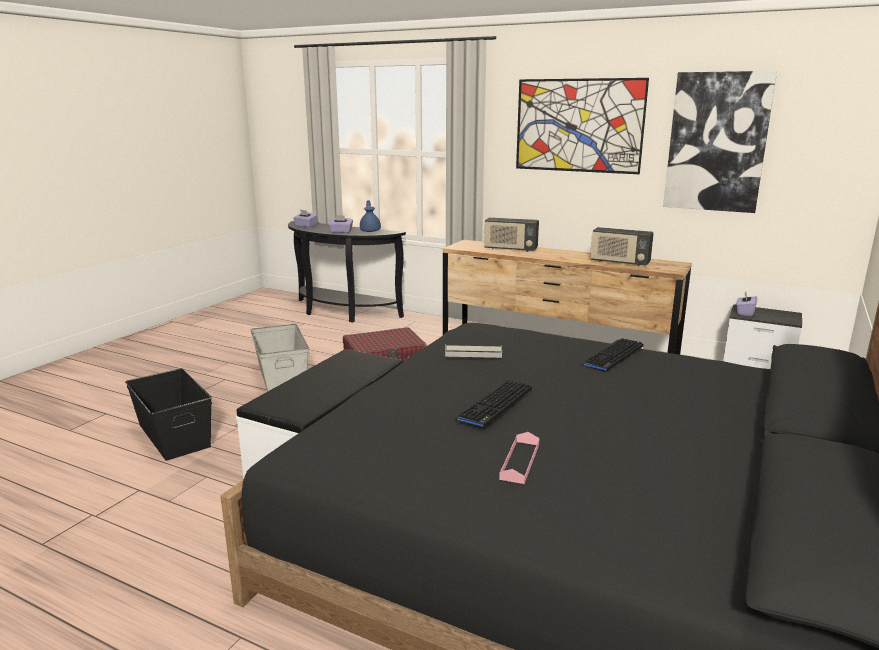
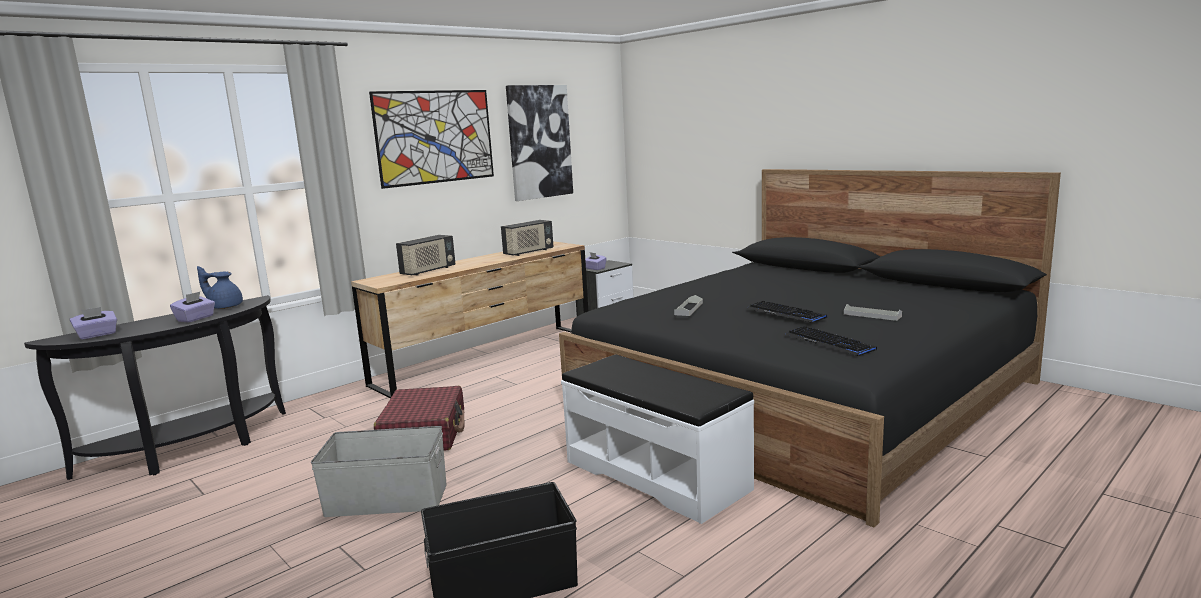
camera: 70 degrees left, 5 degrees down
pink tray [499,432,540,484] -> grey tray [844,304,902,321]
keyboard [580,338,644,372] -> keyboard moved to [785,326,877,356]

